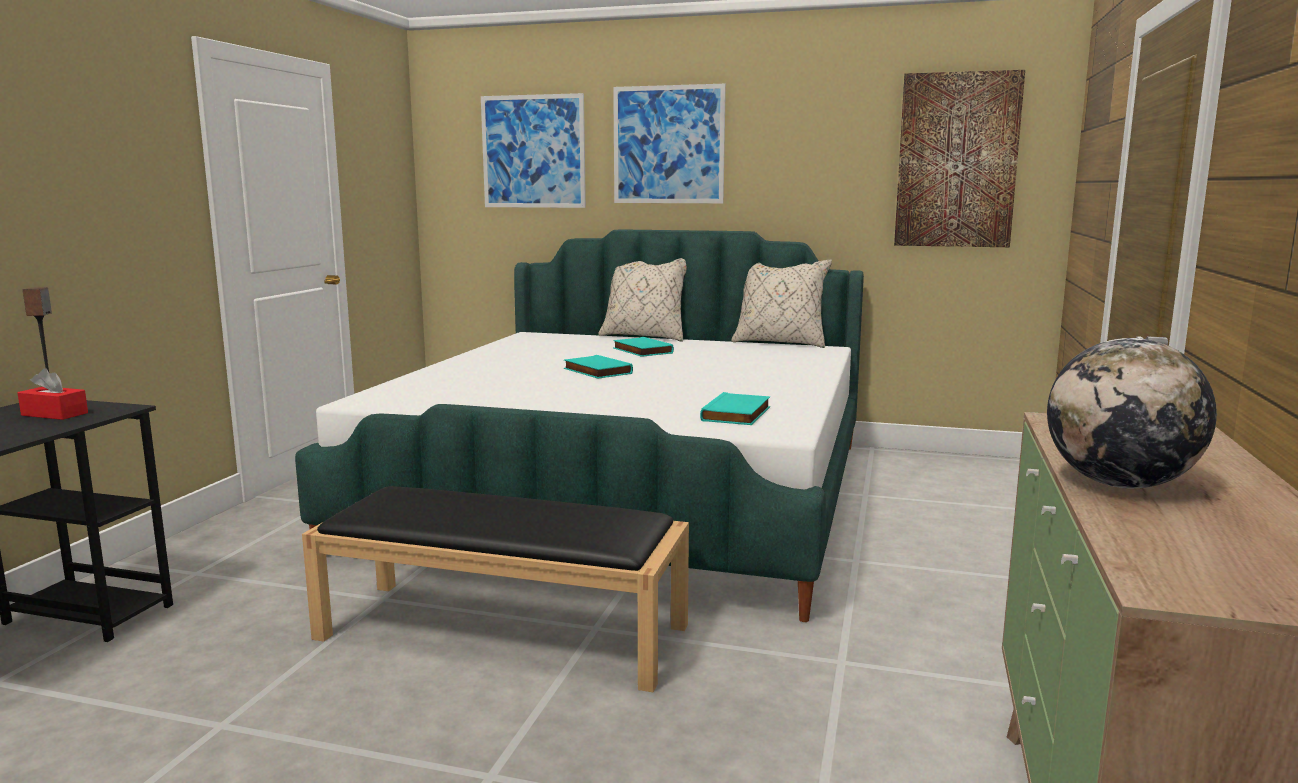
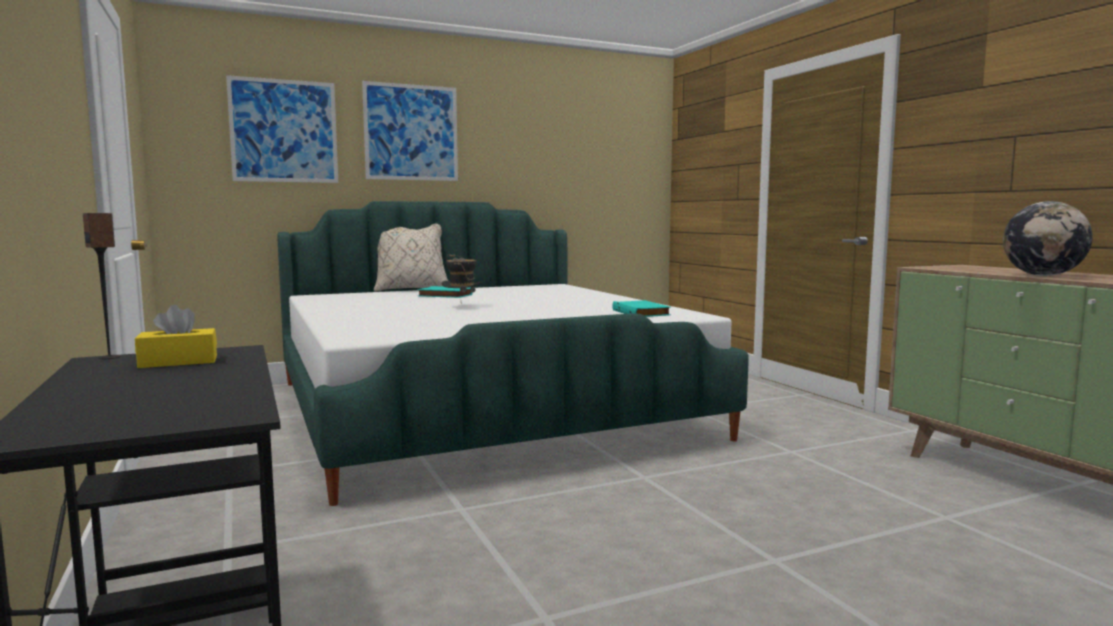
camera: 40 degrees left, 5 degrees down
red tissue box [18,368,88,420] -> yellow tissue box [135,305,217,368]
black bench [302,486,689,692] -> none
turquoise book [564,355,633,379] -> hat [442,254,482,294]
beige pillow [731,260,832,348] -> none
picture [894,70,1025,247] -> none

